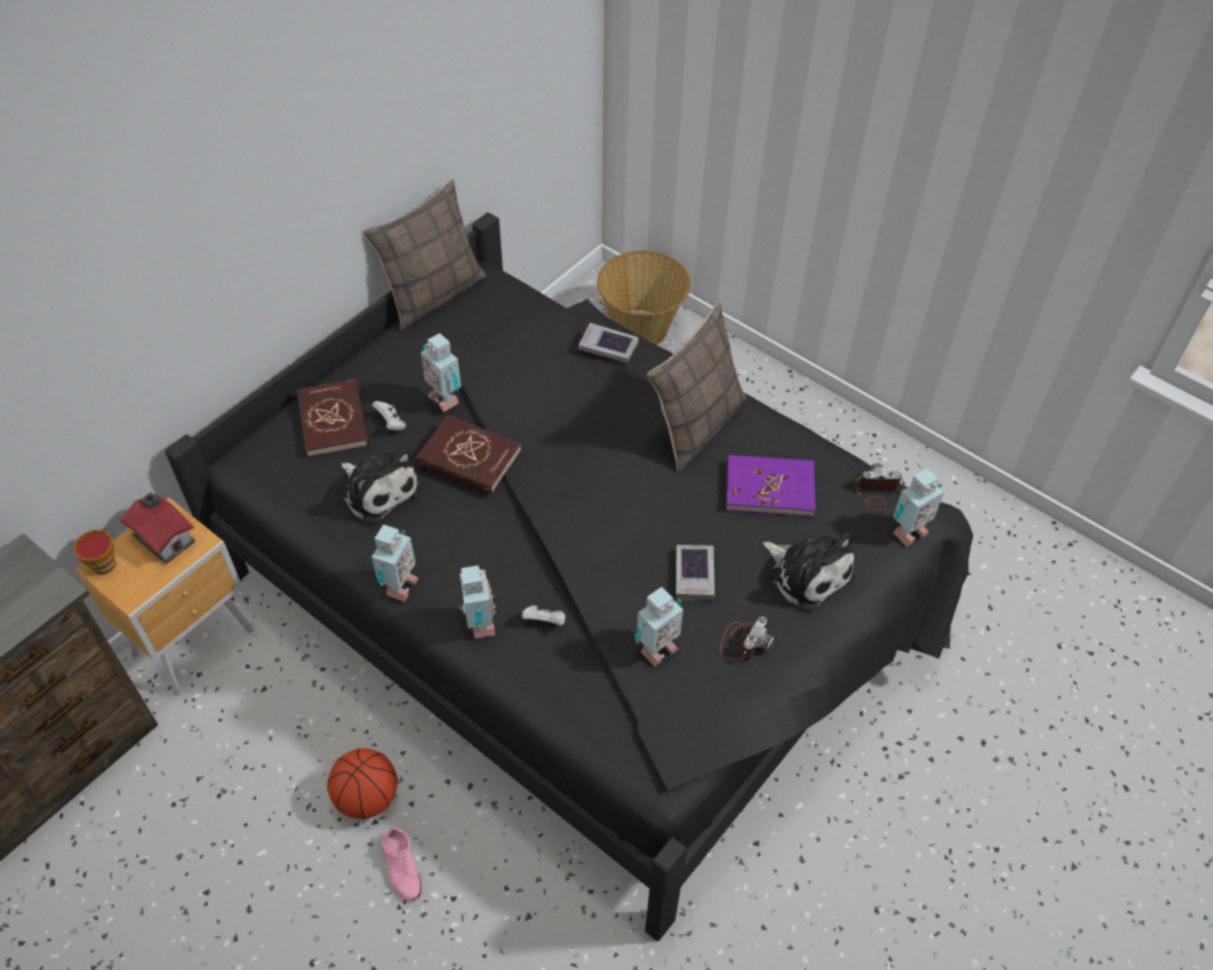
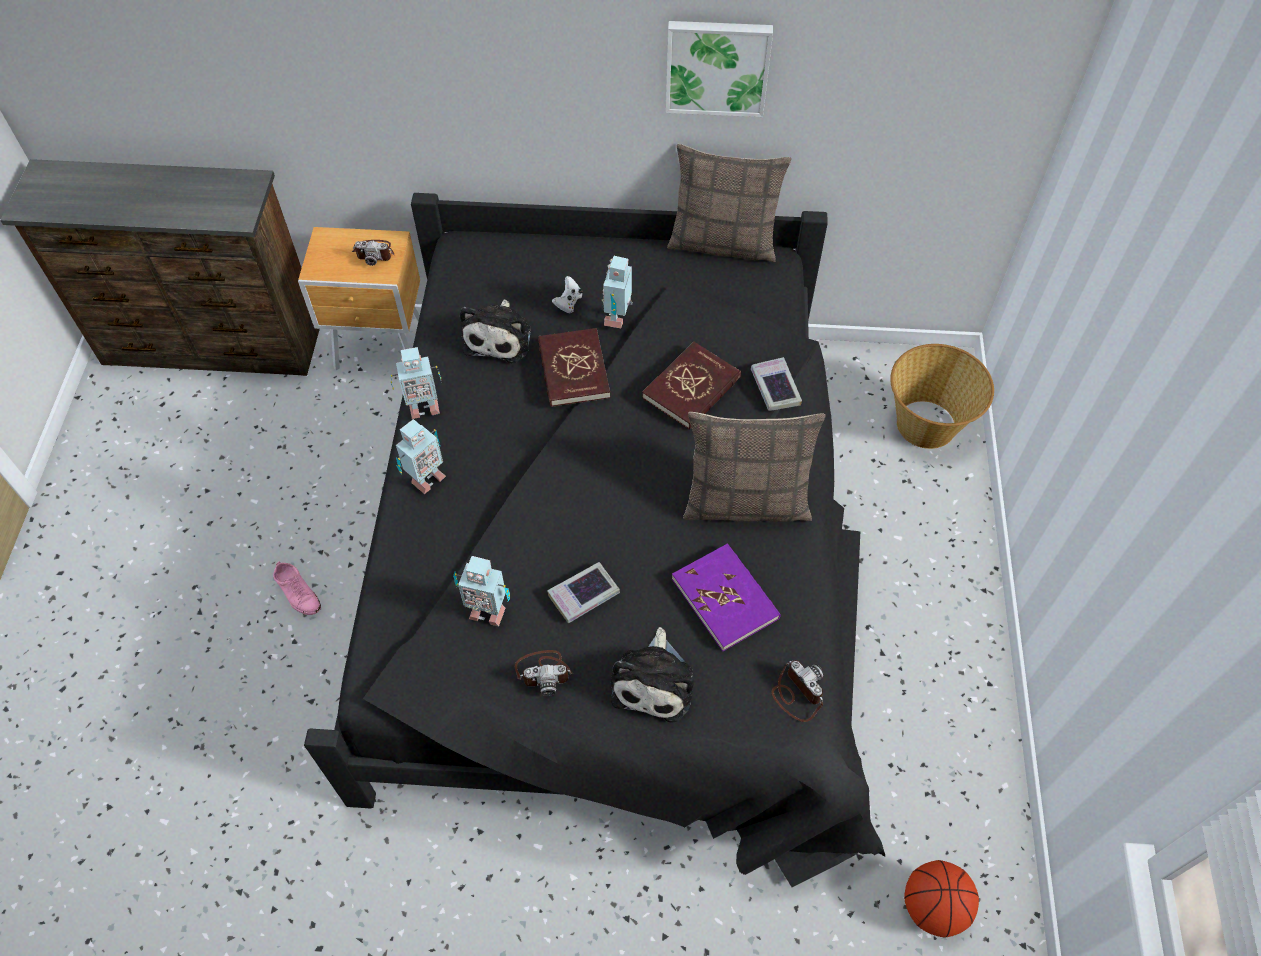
camera: 55 degrees right, 5 degrees up
cup [73,528,116,575] -> none
toy house [120,492,196,564] -> camera [352,240,394,266]
red book [297,379,369,457] -> red book moved to [642,342,741,430]
basketball [327,748,398,819] -> basketball moved to [904,860,979,938]
pink shoe [382,826,421,901] -> pink shoe turned 75 degrees counterclockwise [273,561,321,615]
white game controller [522,603,565,626] -> none
toy robot [893,468,944,547] -> none
none -> picture [665,21,773,117]

